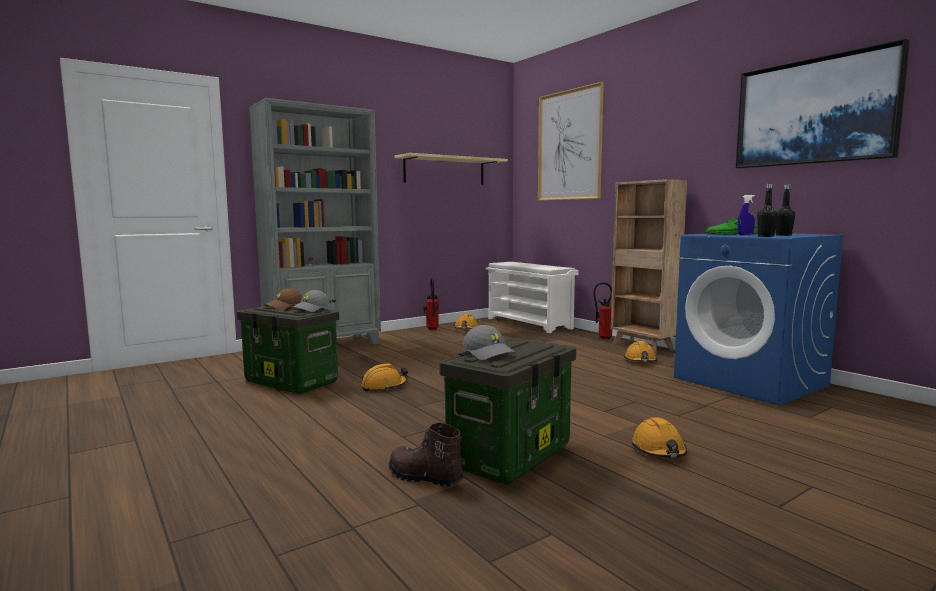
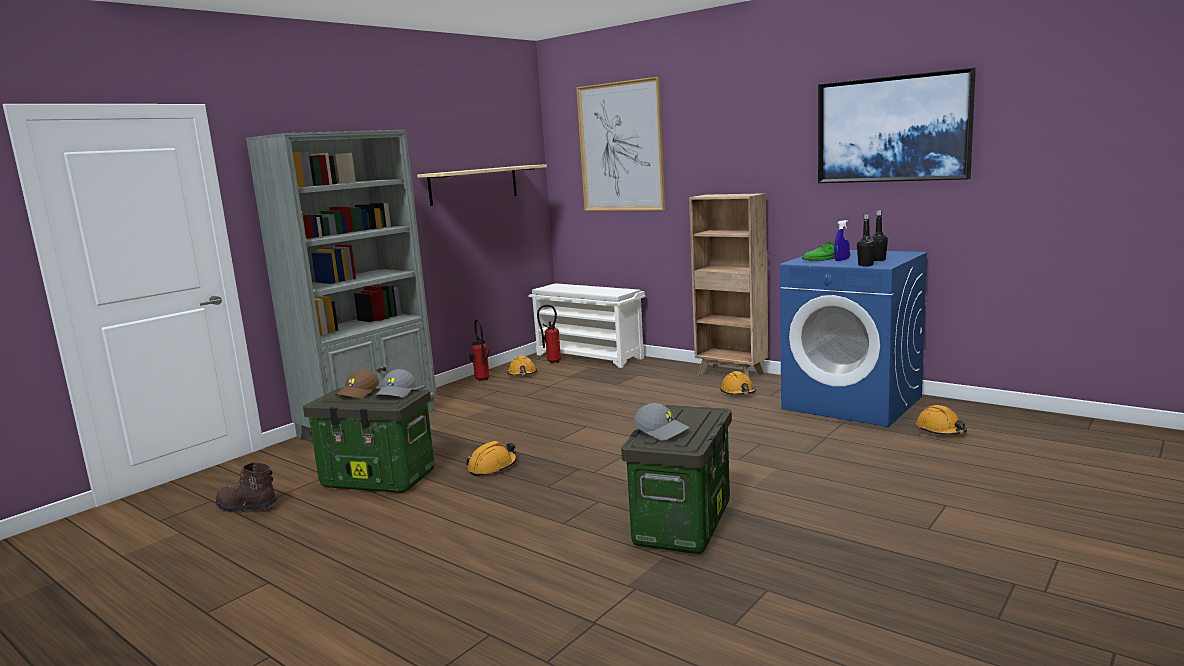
camera: 15 degrees left, 5 degrees up
brown boot [389,423,463,486] -> brown boot moved to [216,463,278,512]
fire extinguisher [593,282,612,339] -> fire extinguisher moved to [537,305,561,364]
orange hard hat [632,417,687,458] -> orange hard hat moved to [916,405,967,435]

